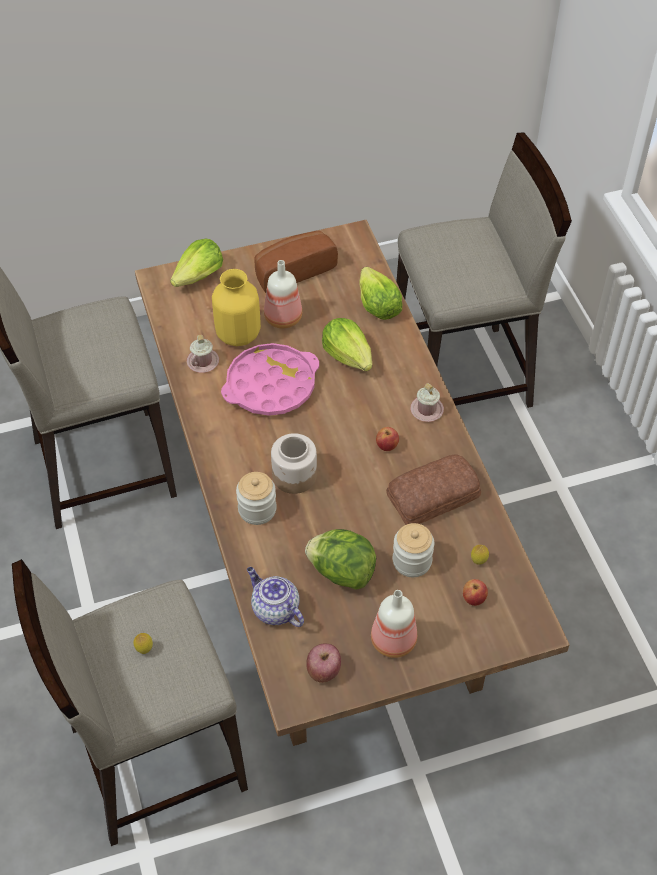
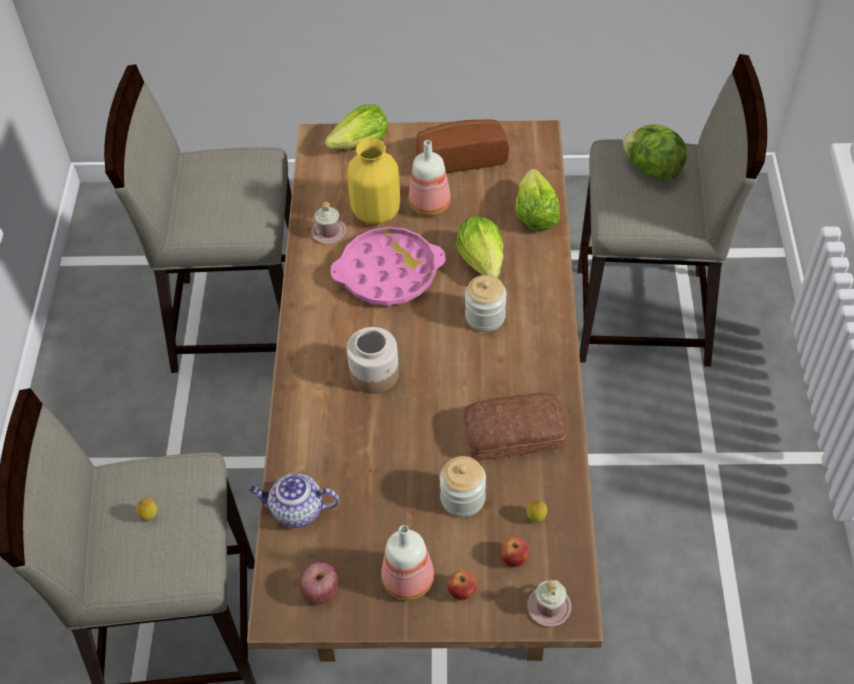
camera: 20 degrees right, 0 degrees up
jar [236,472,277,525] -> jar moved to [465,275,507,332]
teapot [247,567,304,627] -> teapot turned 60 degrees counterclockwise [249,473,339,528]
lettuce [305,529,376,590] -> lettuce moved to [623,124,687,182]
apple [376,427,399,451] -> apple moved to [447,569,477,600]
pink mug [410,383,444,422] -> pink mug moved to [527,580,572,627]

